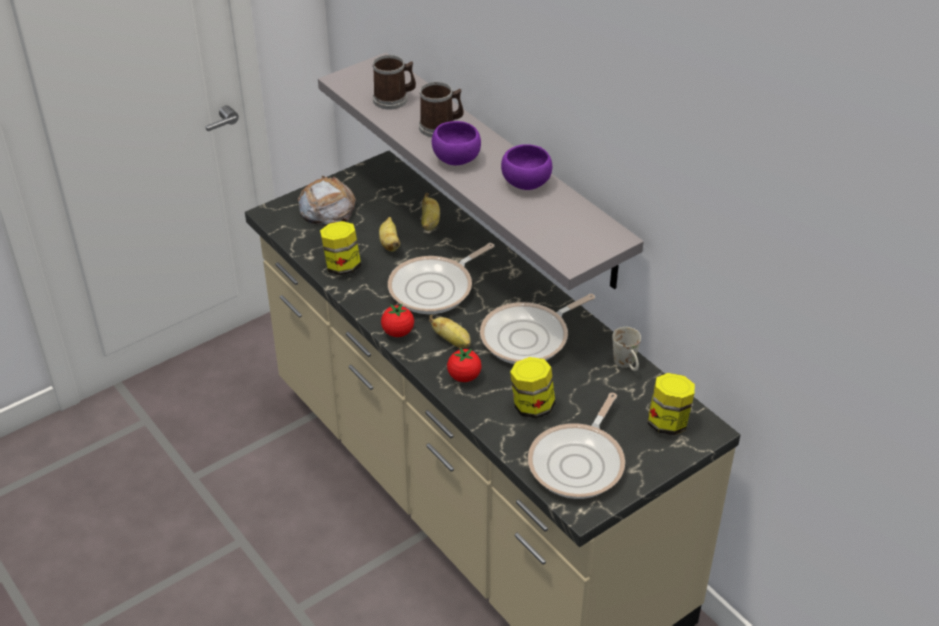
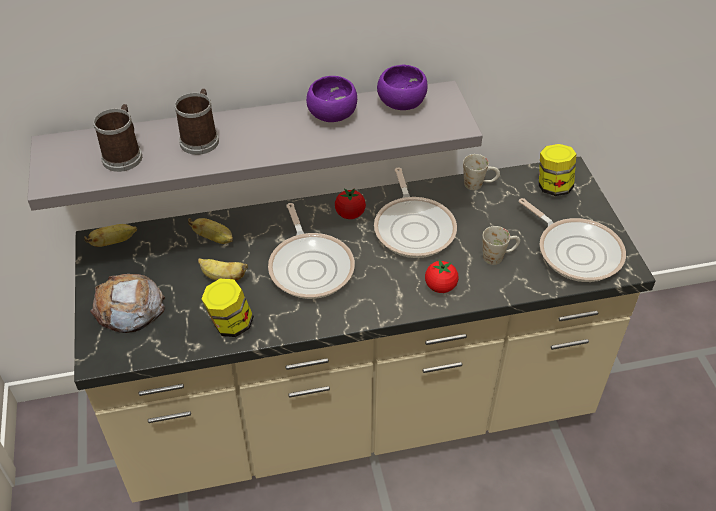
camera: 65 degrees left, 5 degrees up
tomato [381,304,414,337] -> tomato moved to [335,188,366,219]
banana [429,315,471,348] -> banana moved to [84,224,137,247]
purple bowl [432,121,481,165] -> purple bowl moved to [377,64,427,110]
jar [510,357,555,418] -> white mug [482,226,520,265]

